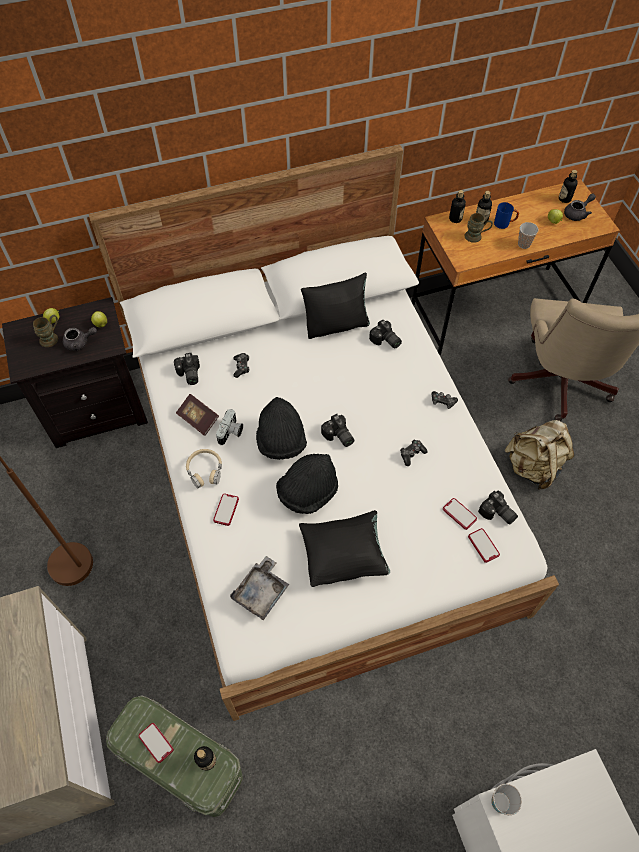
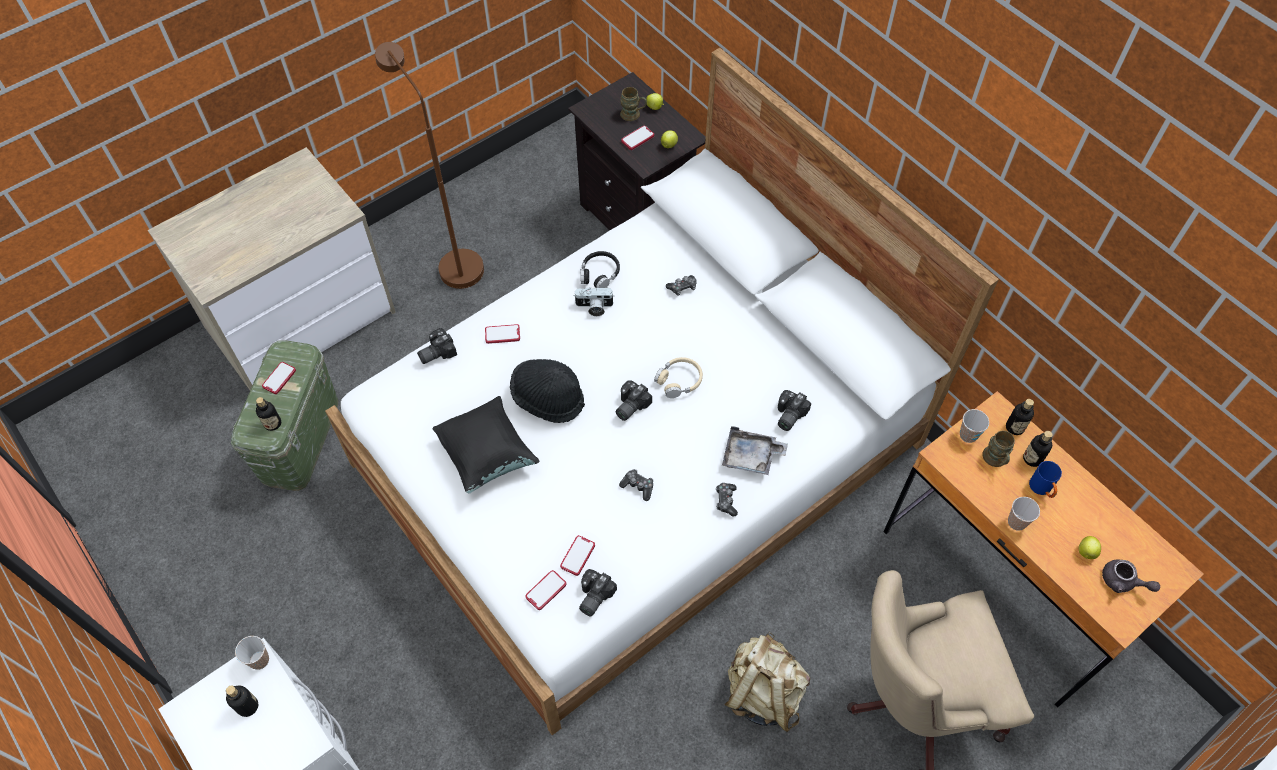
camera: 70 degrees right, 0 degrees up
grey teapot [63,327,97,351] -> phone [621,126,654,150]
camera [174,353,200,385] -> camera moved to [417,328,457,364]
book [176,394,219,436] -> black headphones [580,251,620,288]
beige headphones [186,449,222,489] -> beige headphones moved to [654,357,703,398]
grey tray [230,556,289,620] -> grey tray moved to [722,426,788,475]
black hat [256,397,307,460] -> none
black pillow [301,273,370,339] -> none
bottle [559,170,578,203] -> bottle moved to [226,686,258,717]
none -> cup [960,409,989,443]

